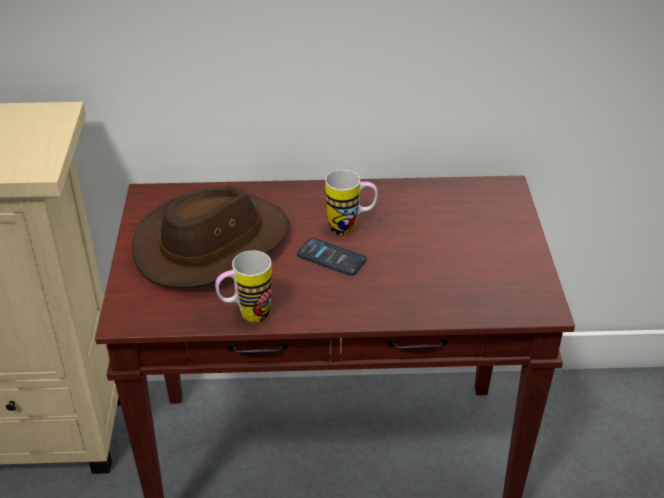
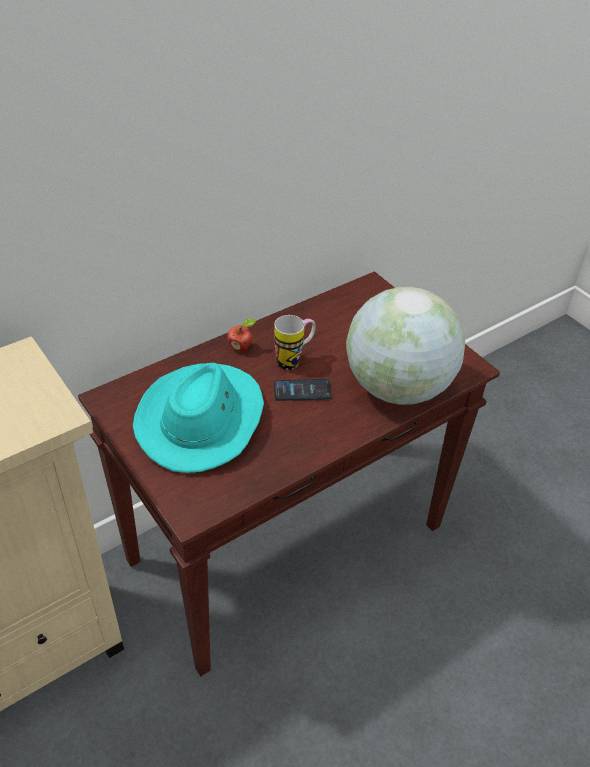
camera: 35 degrees left, 5 degrees up
brown hat [132,186,290,288] -> turquoise hat [133,363,264,473]
mug [215,250,272,322] -> none
none -> apple [227,318,256,351]
none -> globe [346,287,465,405]

